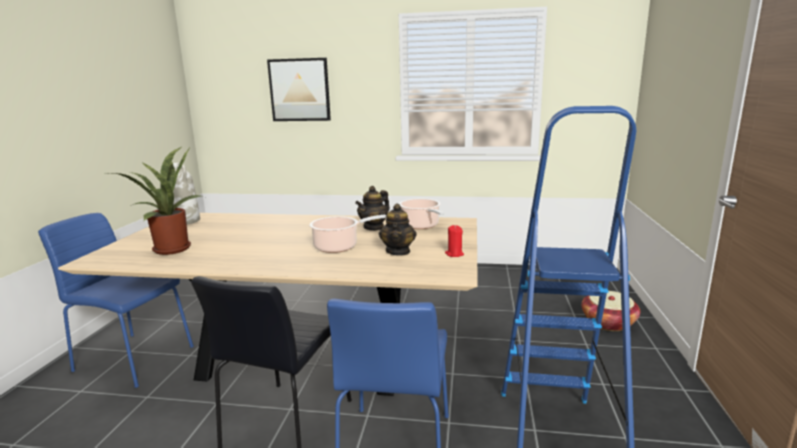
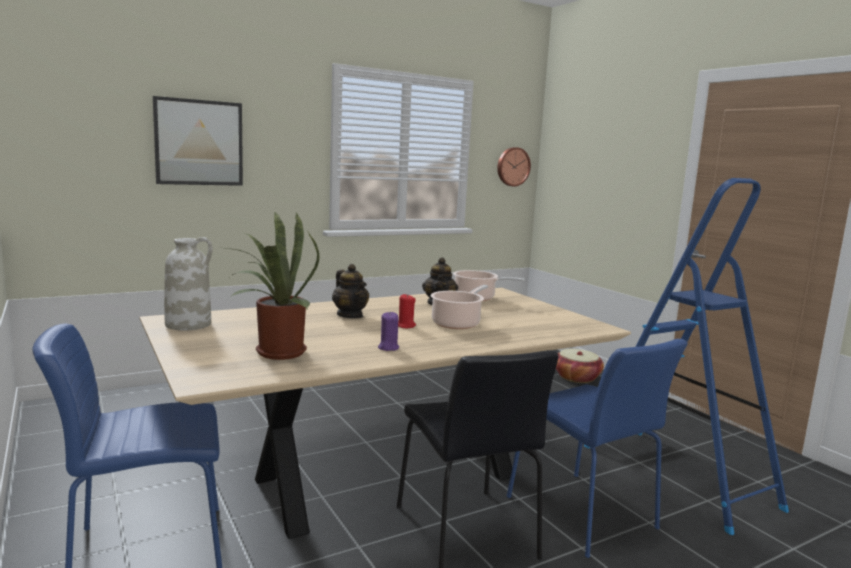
camera: 40 degrees left, 5 degrees down
teapot [379,203,416,256] -> teapot moved to [332,264,369,318]
red candle [445,225,464,257] -> red candle moved to [398,294,416,328]
none -> purple candle [378,312,399,351]
none -> wall clock [497,147,531,186]

